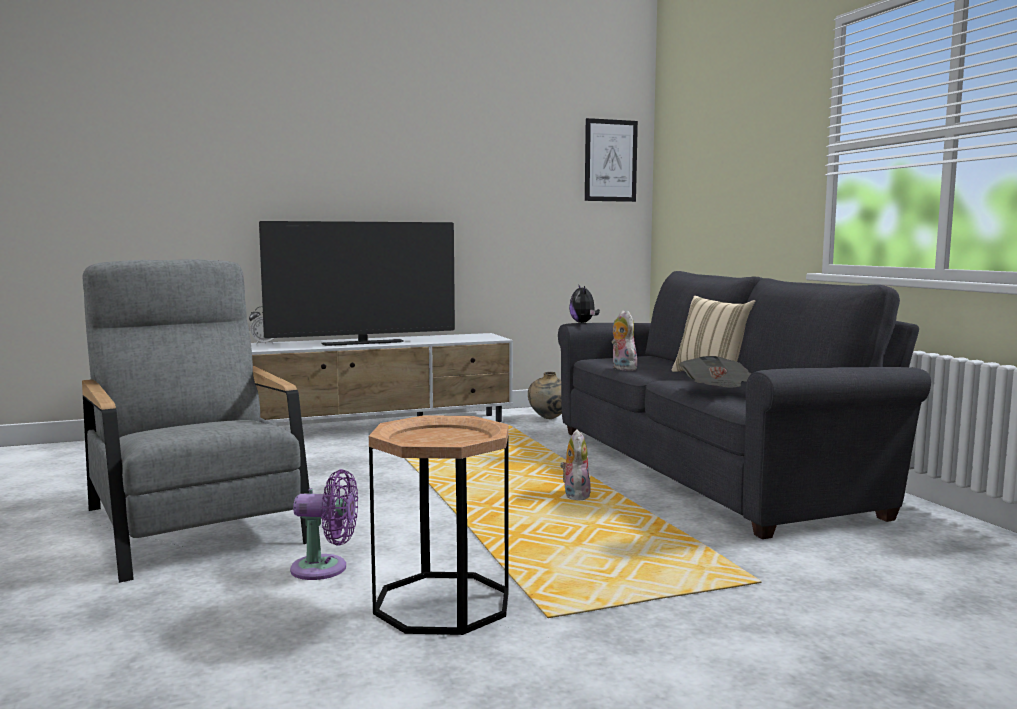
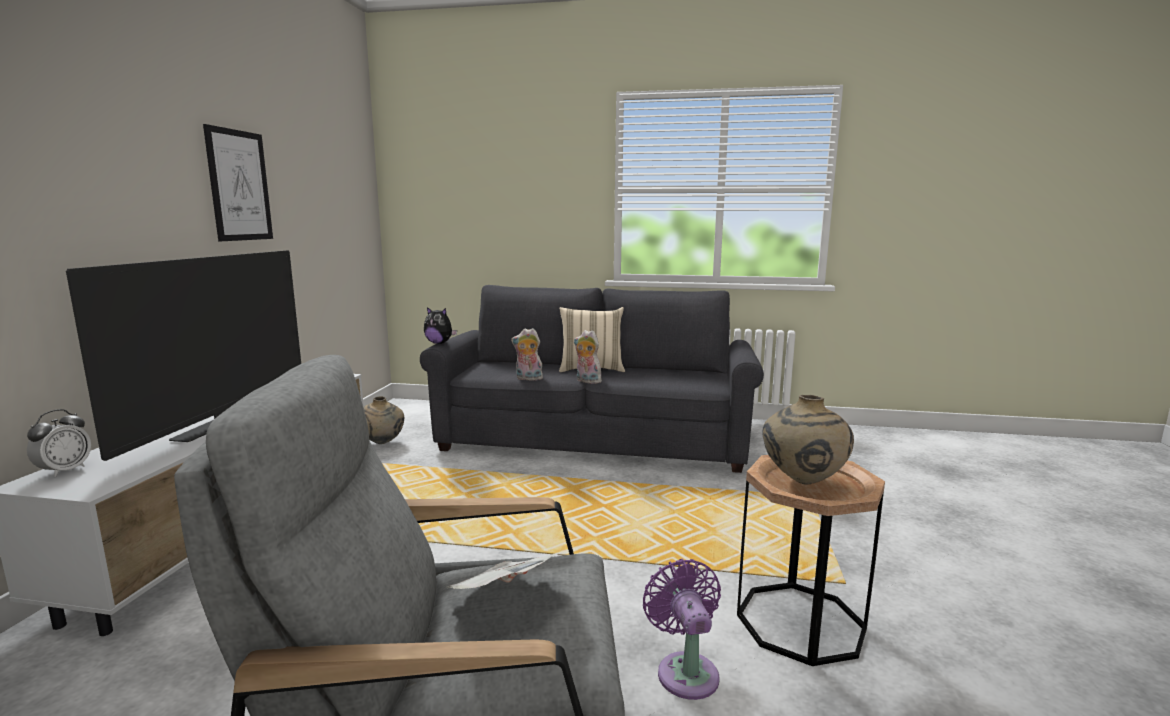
camera: 60 degrees left, 5 degrees up
purple fan [290,469,358,580] -> purple fan turned 45 degrees counterclockwise [643,559,721,700]
plush toy [560,429,591,500] -> plush toy moved to [574,330,602,384]
picture [585,118,638,202] -> picture moved to [203,124,273,241]
newspaper [679,356,751,387] -> newspaper moved to [447,552,566,589]
none -> beige vase [762,395,854,485]

